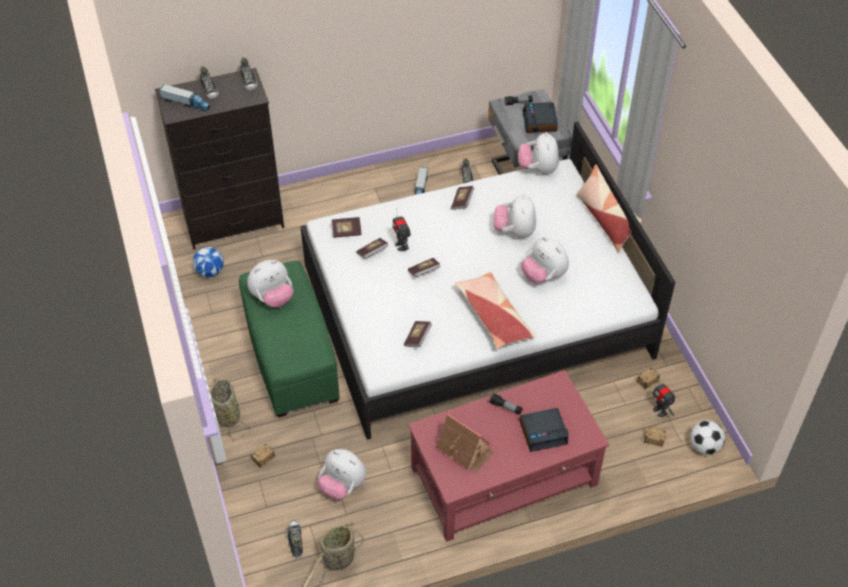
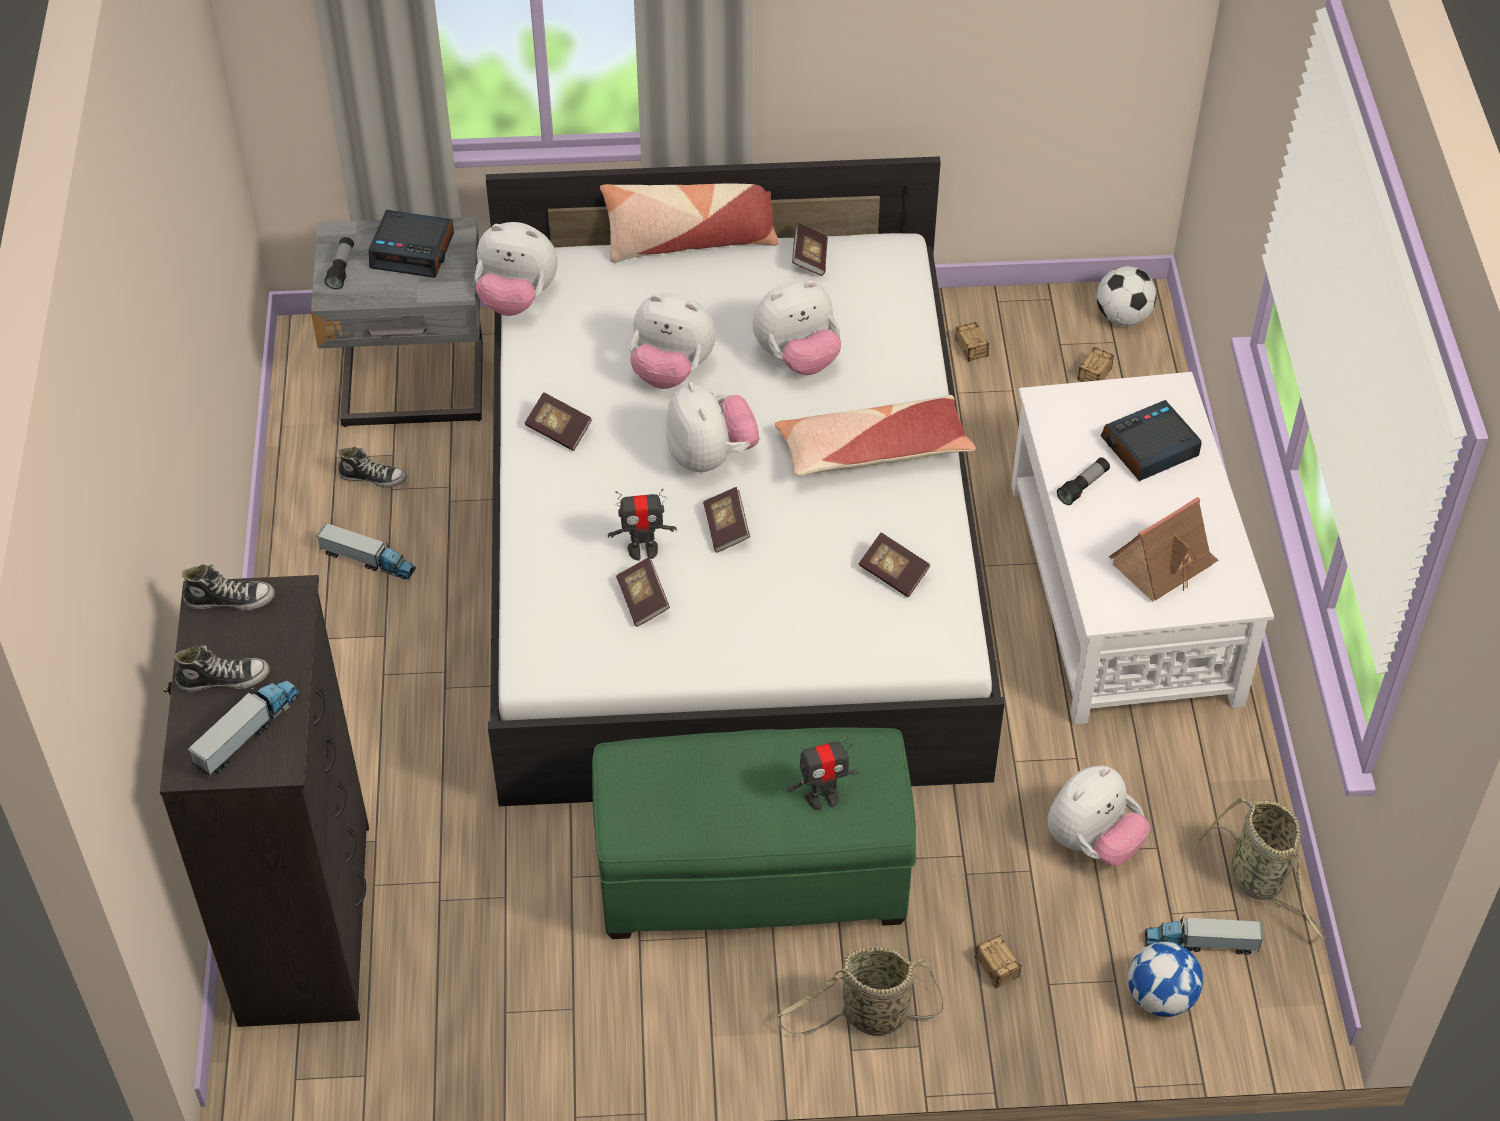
camera: 75 degrees left, 0 degrees up
football [193,247,224,277] -> football moved to [1128,942,1203,1017]
plush toy [247,260,293,308] -> plush toy moved to [666,382,759,473]
shoe [287,520,303,558] -> toy truck [1145,916,1263,955]
book [332,217,362,238] -> book moved to [792,223,828,276]
red coffee table [408,370,609,542] -> white coffee table [1011,372,1274,725]
alarm clock [520,408,568,452] -> alarm clock turned 120 degrees counterclockwise [1101,400,1202,481]
toy robot [652,377,675,417] -> toy robot moved to [787,736,858,811]

